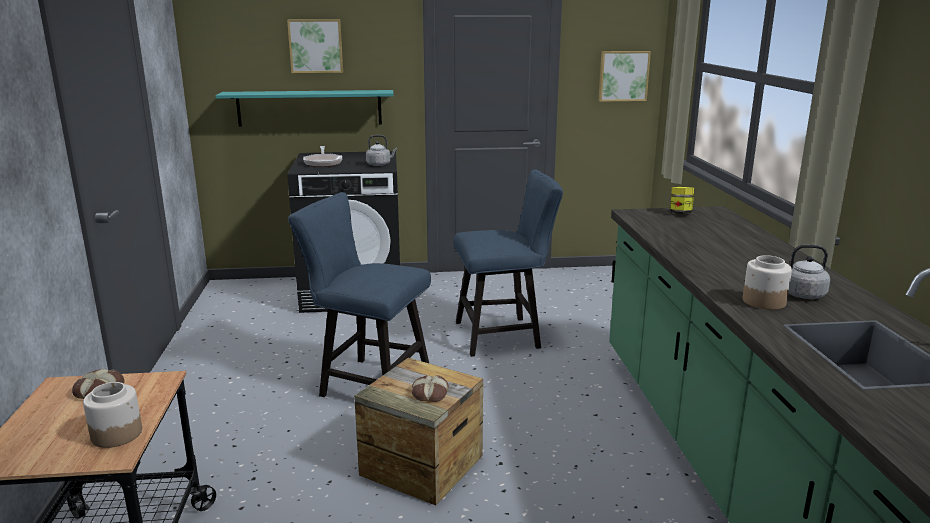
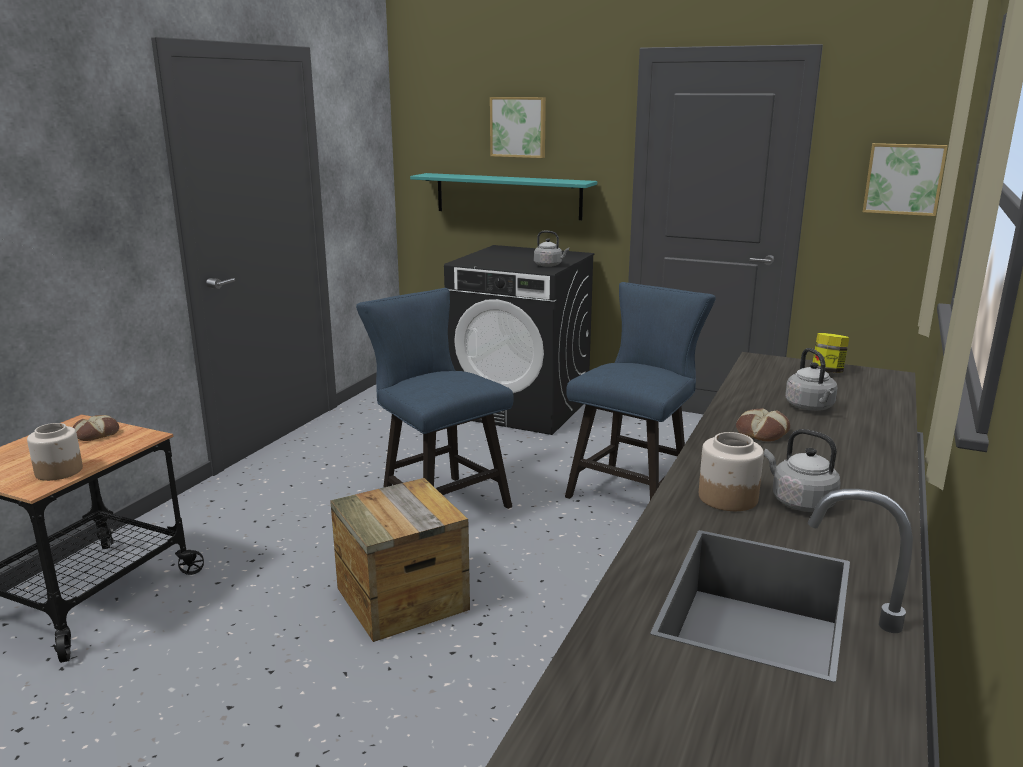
camera: 30 degrees right, 0 degrees up
frying pan [303,146,342,167] -> none
bread [412,375,449,402] -> bread moved to [736,408,790,442]
blue chair [453,169,563,357] -> blue chair turned 75 degrees counterclockwise [565,282,716,500]
none -> grey kettle [785,348,838,411]

